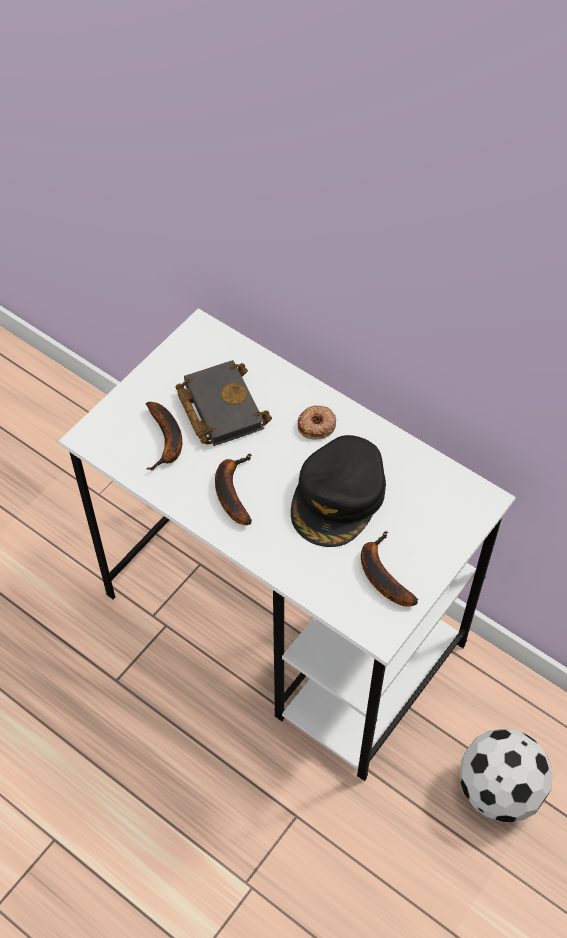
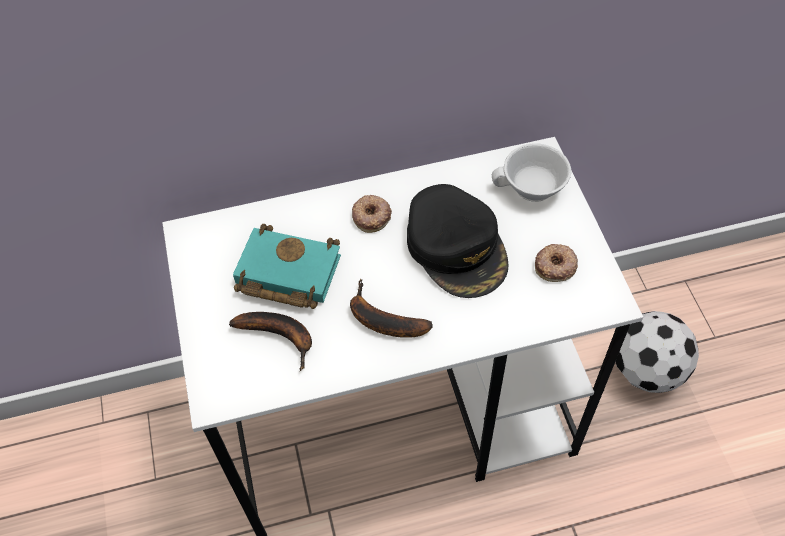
camera: 50 degrees left, 0 degrees up
black book [175,360,272,446] -> turquoise book [233,224,341,309]
banana [361,531,418,606] -> donut [535,244,578,282]
none -> white cup [492,143,571,202]

